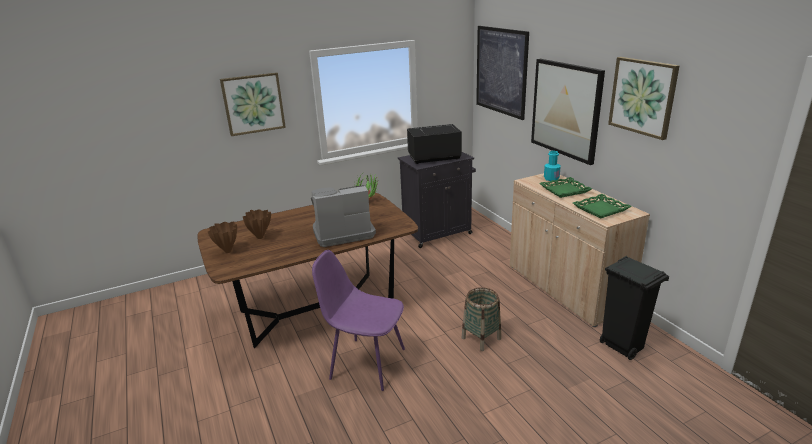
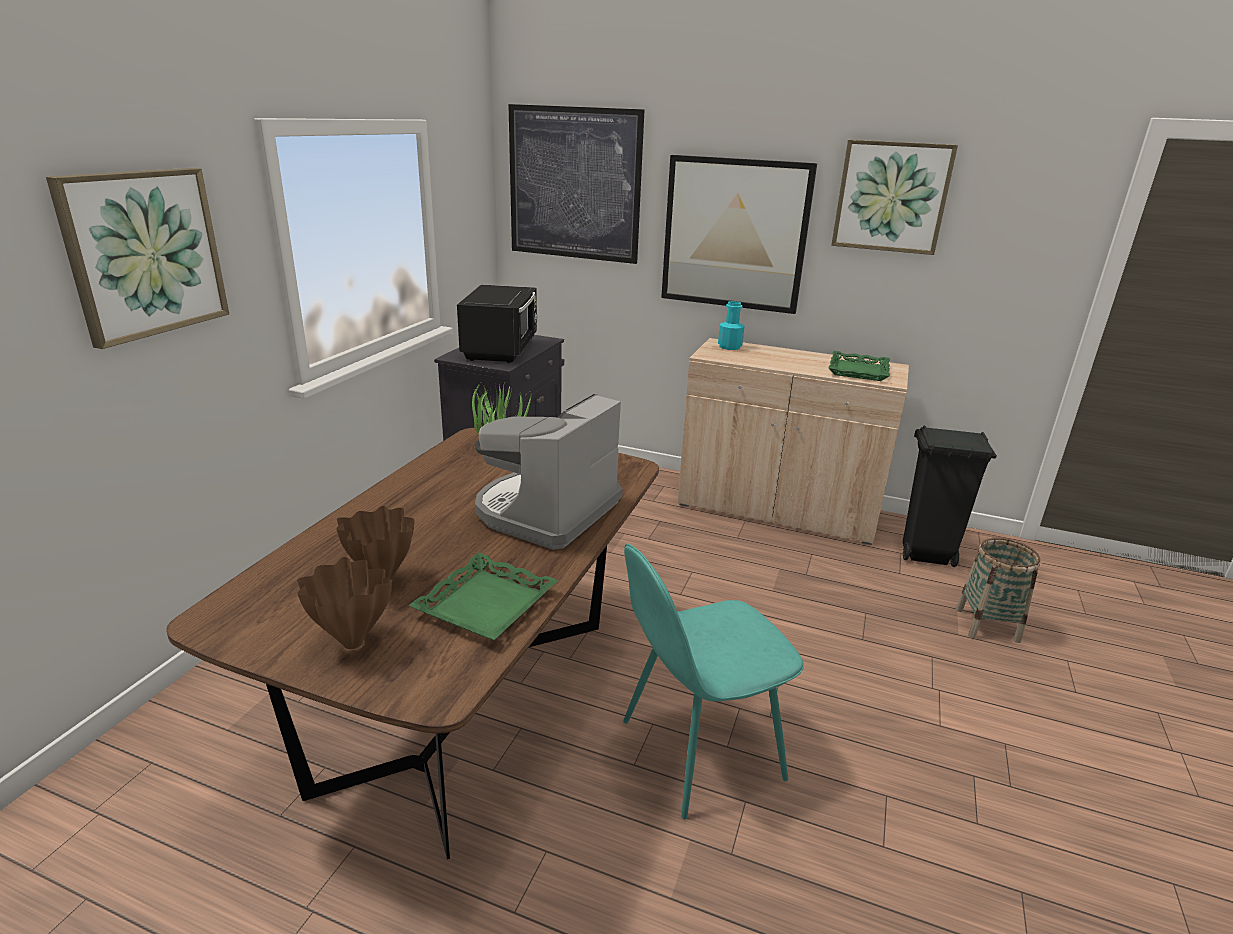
camera: 45 degrees left, 0 degrees up
purple chair [312,250,405,391] -> turquoise chair [623,543,804,819]
black microwave [407,124,462,164] -> black microwave turned 150 degrees clockwise [457,285,538,363]
basket [462,287,501,351] -> basket moved to [956,538,1041,643]
green tray [540,177,592,198] -> green tray moved to [408,553,558,640]

